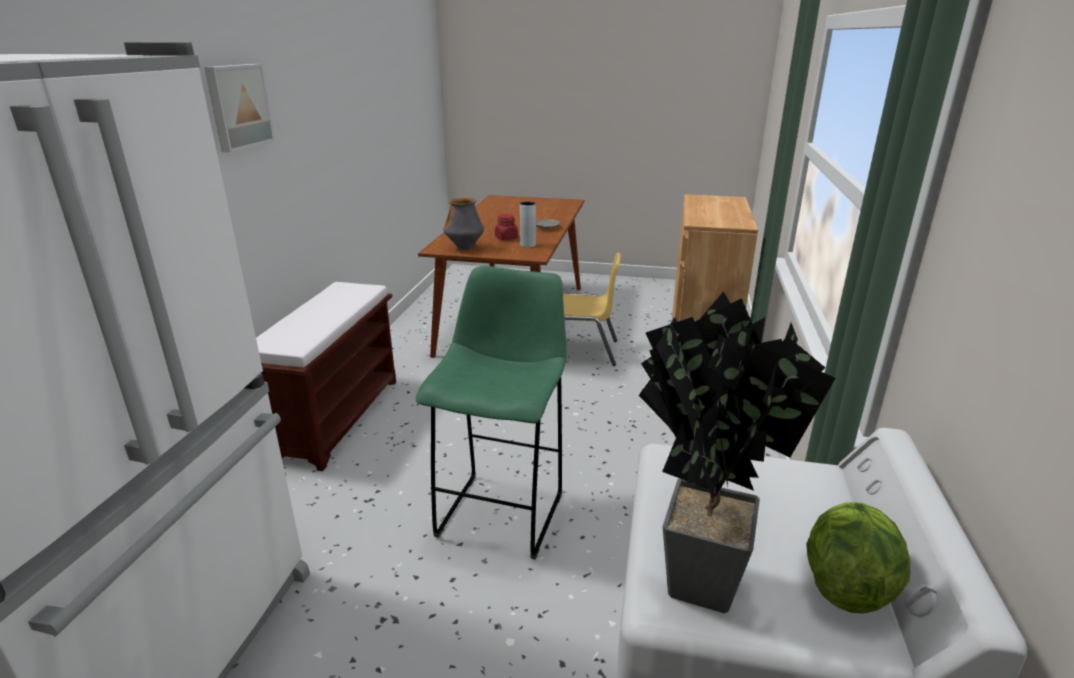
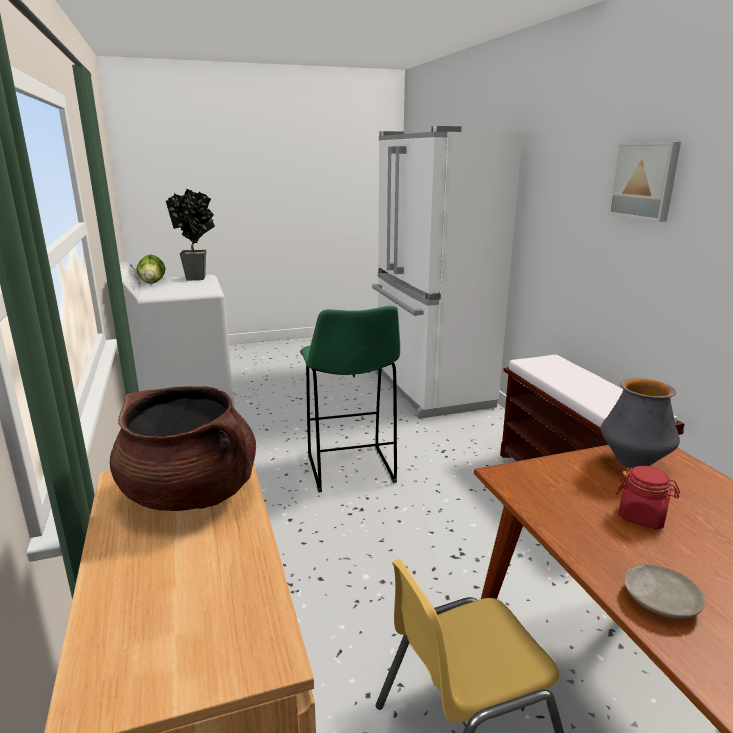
camera: 150 degrees right, 5 degrees down
grey vase [520,202,536,248] -> none
none -> brown cooking pot [110,386,256,511]

